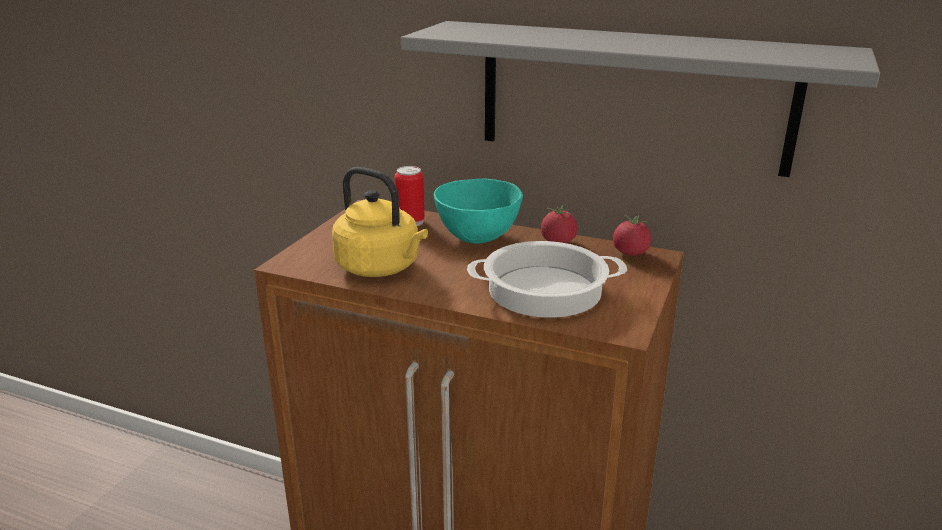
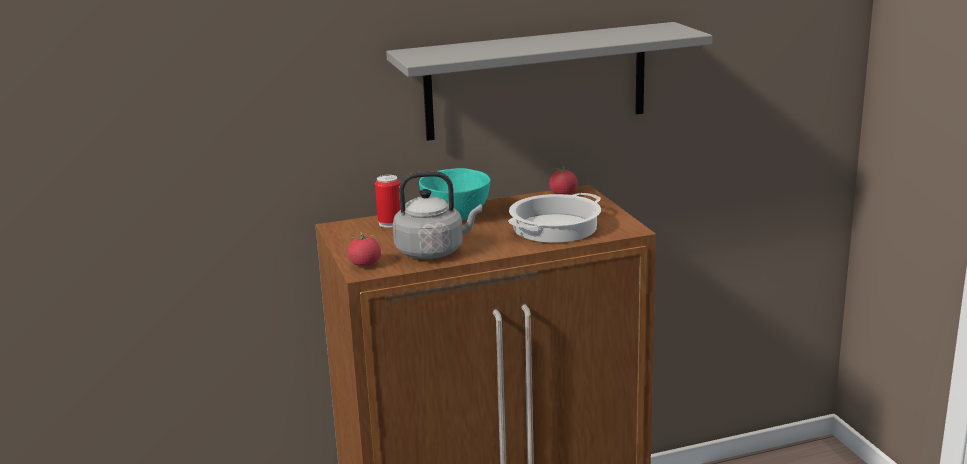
camera: 40 degrees left, 5 degrees down
yellow kettle [332,167,428,277] -> grey kettle [393,171,482,259]
tomato [541,205,578,243] -> tomato moved to [348,232,381,266]

